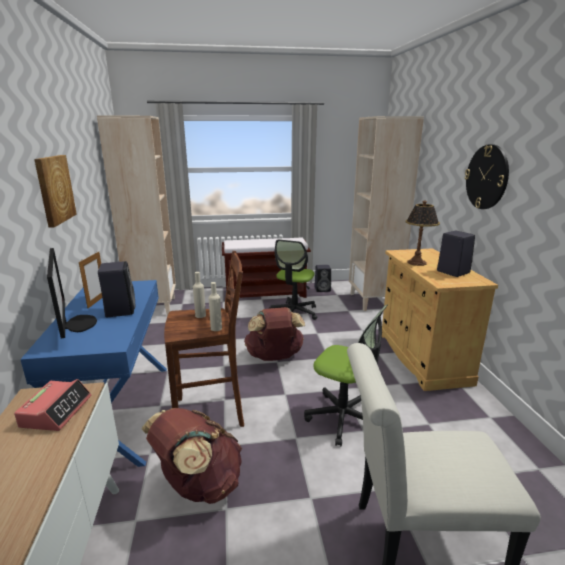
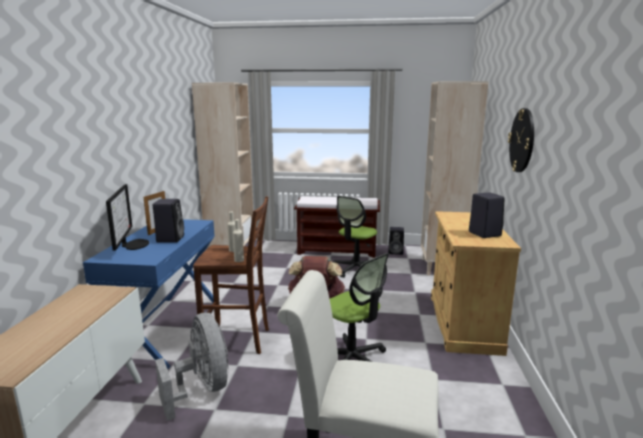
camera: 15 degrees right, 5 degrees down
alarm clock [14,379,91,431] -> none
picture [34,155,77,228] -> none
brown backpack [142,408,242,504] -> grey fan [155,313,229,421]
table lamp [406,200,440,266] -> none

